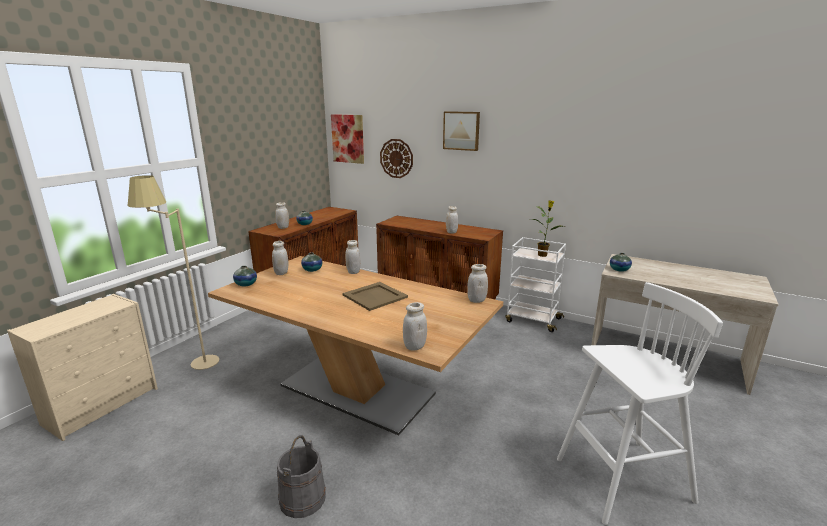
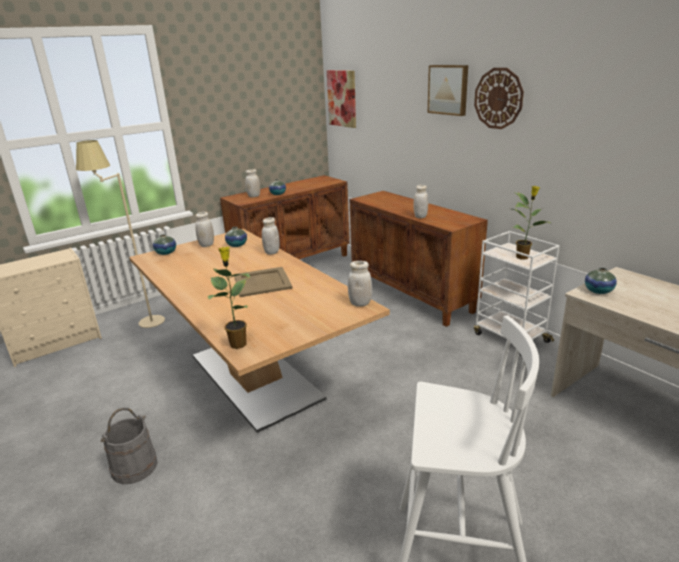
camera: 25 degrees right, 5 degrees up
wall clock [380,139,413,178] -> wall clock moved to [474,68,524,129]
white jar [403,302,427,351] -> potted plant [208,247,250,349]

